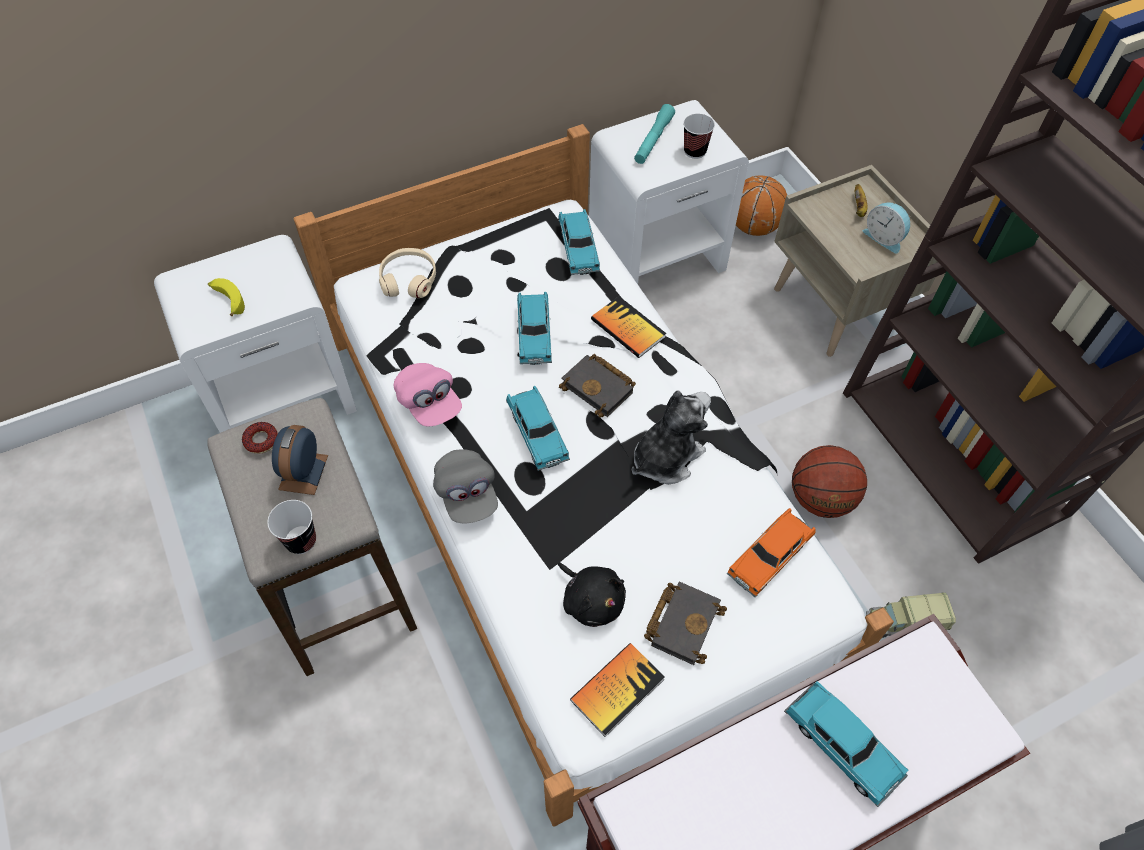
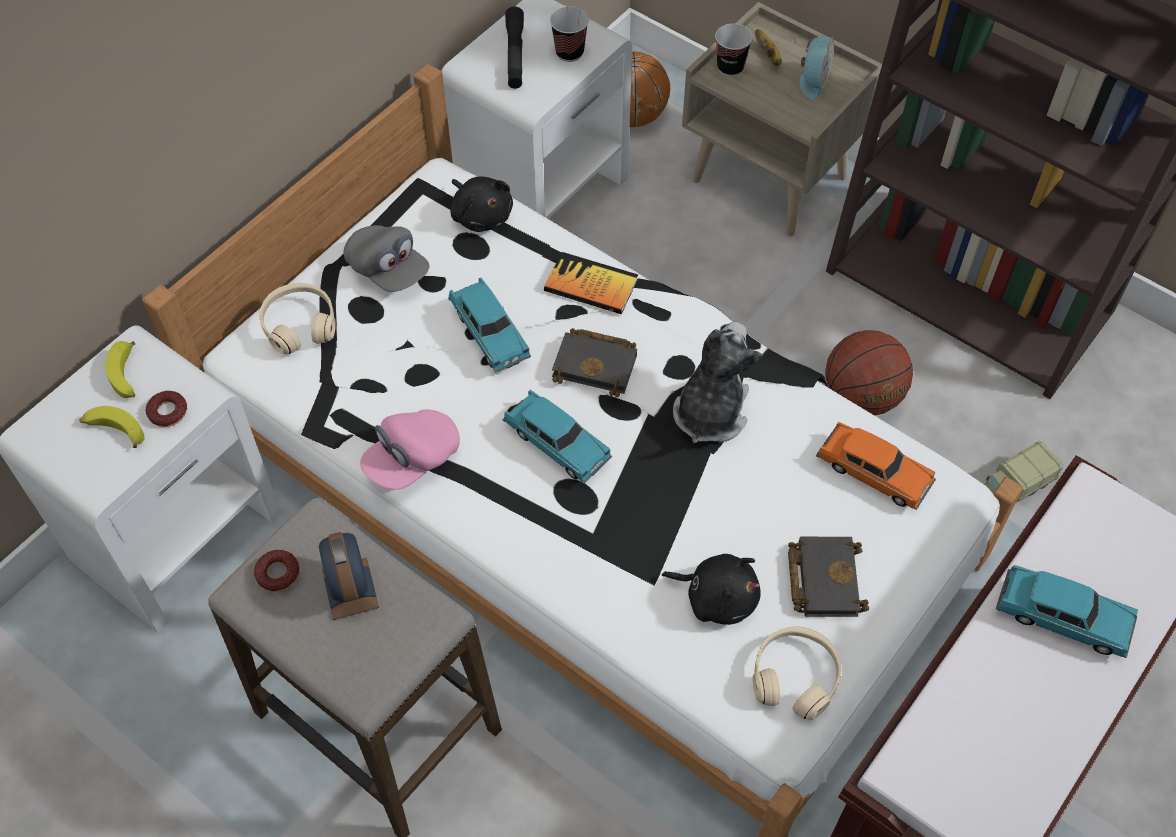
camera: 25 degrees left, 0 degrees up
cup [267,500,316,554] -> cup moved to [715,24,753,77]
pink cap [394,363,462,426] -> pink cap turned 105 degrees clockwise [360,409,460,490]
grey cap [433,449,498,523] -> grey cap moved to [344,225,429,292]
turquoise toy car [558,209,600,275] -> black plush toy [450,176,513,232]
book [570,643,665,737] -> beige headphones [753,626,842,720]
turquoise flashlight [634,104,675,164] -> black flashlight [505,6,524,89]
orange toy car [727,508,816,598] -> orange toy car turned 75 degrees counterclockwise [816,422,936,510]
alarm clock [863,202,911,253] -> alarm clock turned 90 degrees counterclockwise [799,36,834,100]
none -> banana [105,341,135,398]
none -> donut [146,391,187,427]

